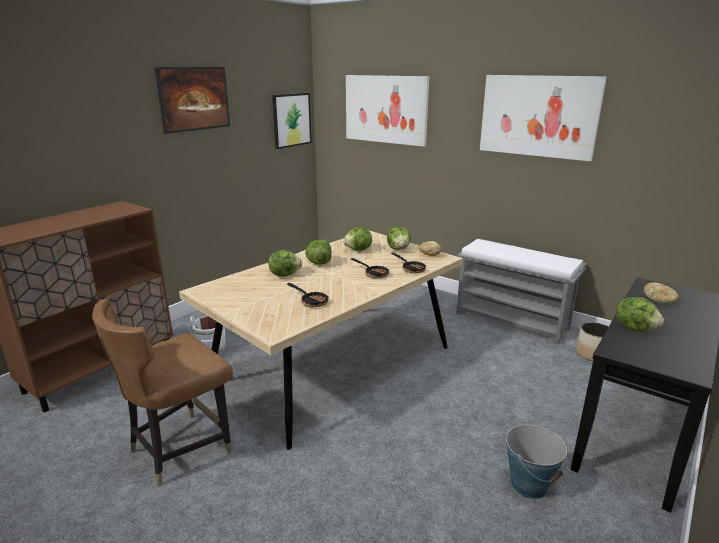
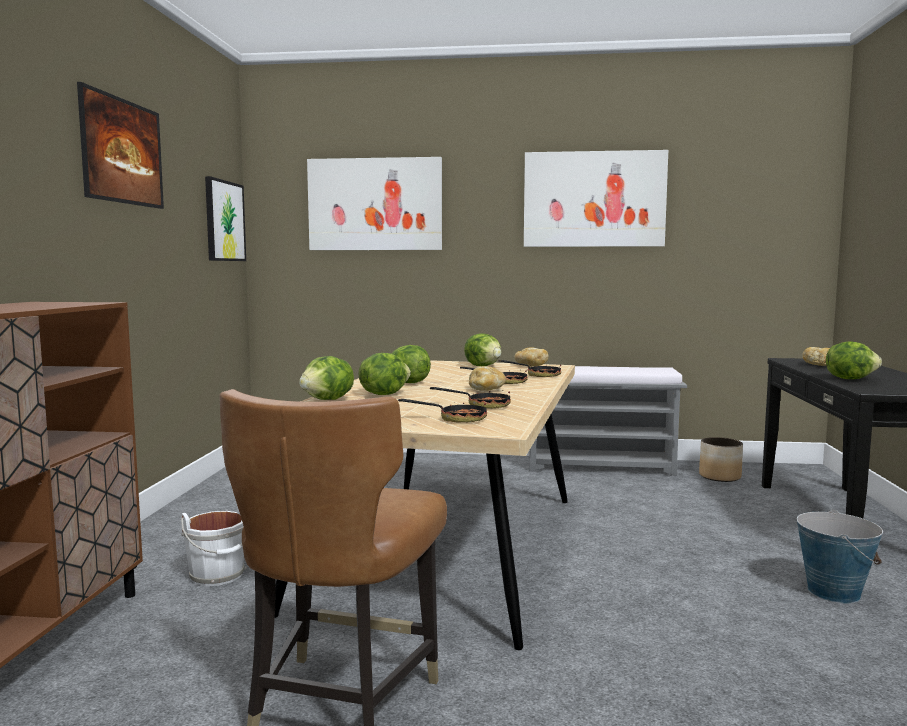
camera: 30 degrees left, 15 degrees down
lettuce [343,227,372,251] -> lettuce moved to [299,356,354,400]
none -> frying pan [398,399,487,422]
none -> bread [469,366,506,391]

